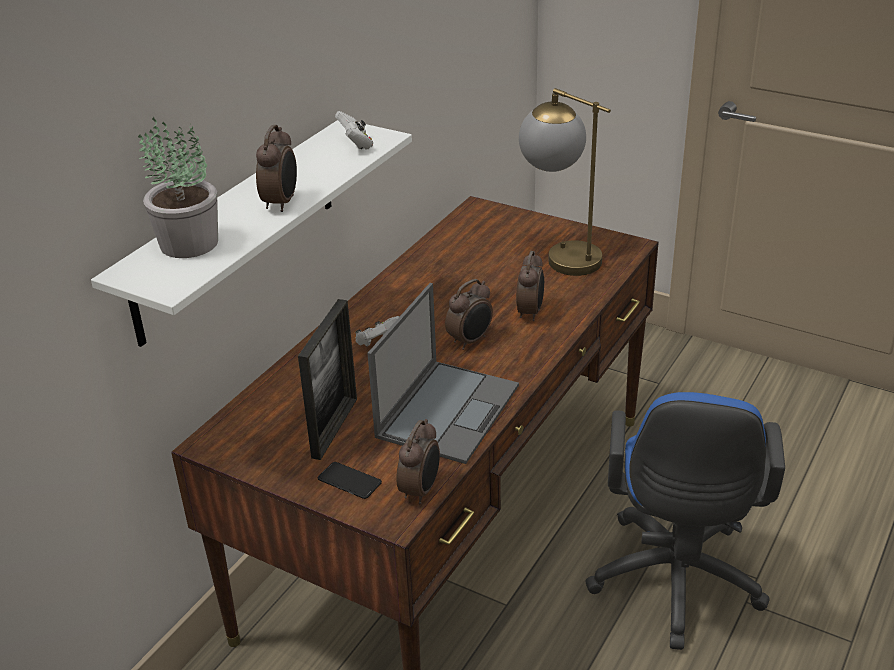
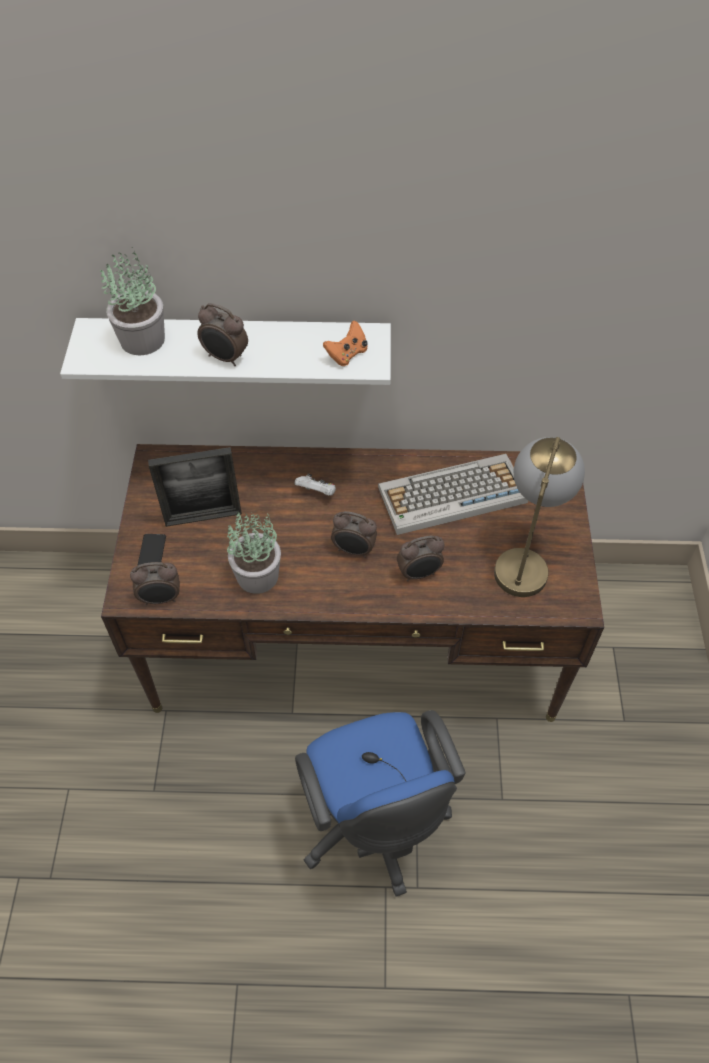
camera: 60 degrees right, 20 degrees up
alarm clock [256,125,297,212] -> alarm clock turned 45 degrees clockwise [197,303,248,366]
white game controller [335,111,373,150] -> orange game controller [323,320,368,366]
laptop [367,283,519,464] -> potted plant [227,511,281,594]
blue office chair [585,392,785,650] -> blue office chair turned 90 degrees counterclockwise [295,710,465,897]
none -> keyboard [378,454,528,535]

